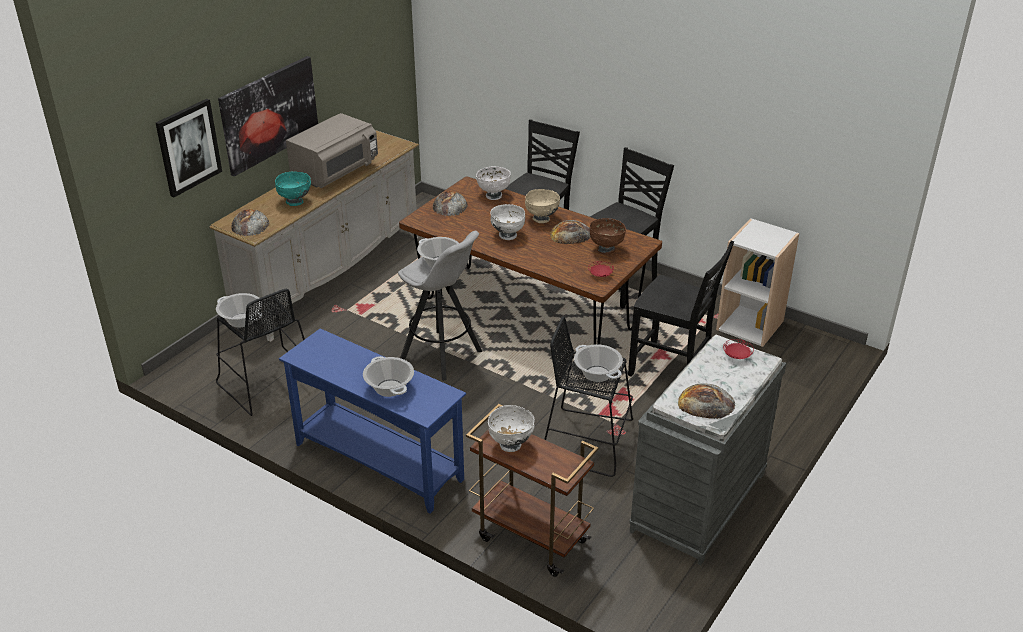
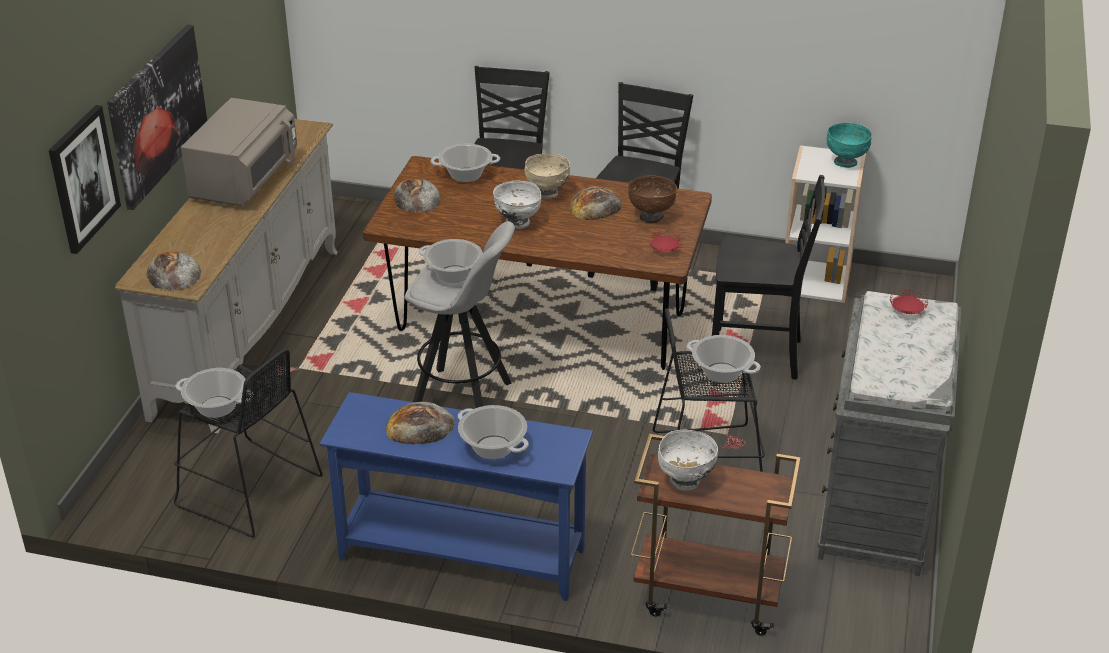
camera: 20 degrees left, 0 degrees up
turquoise bowl [275,172,311,206] -> turquoise bowl moved to [826,123,872,168]
white bowl [476,167,511,200] -> cooking pot [431,144,500,182]
bread [678,383,735,419] -> bread moved to [386,402,455,444]

